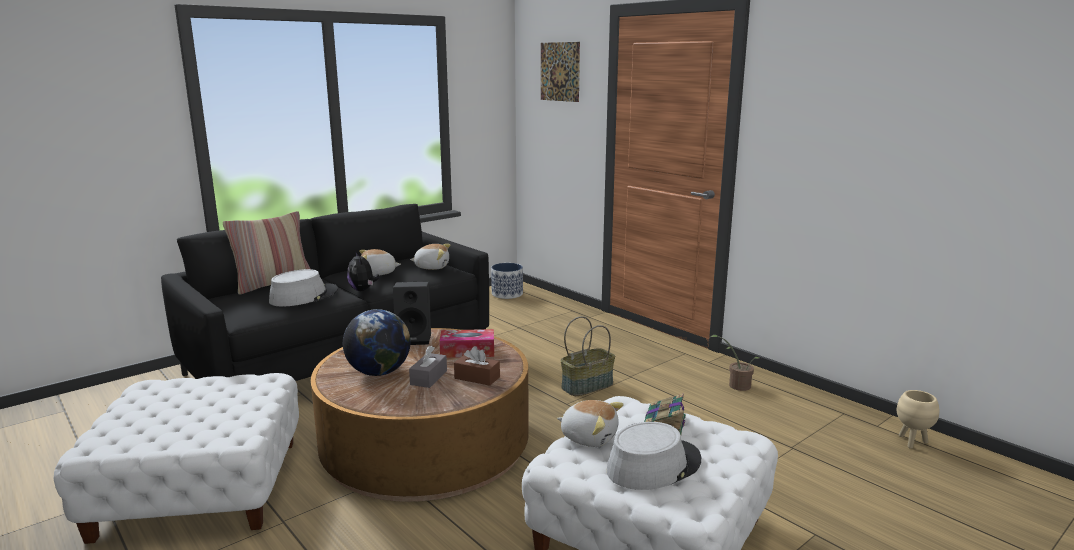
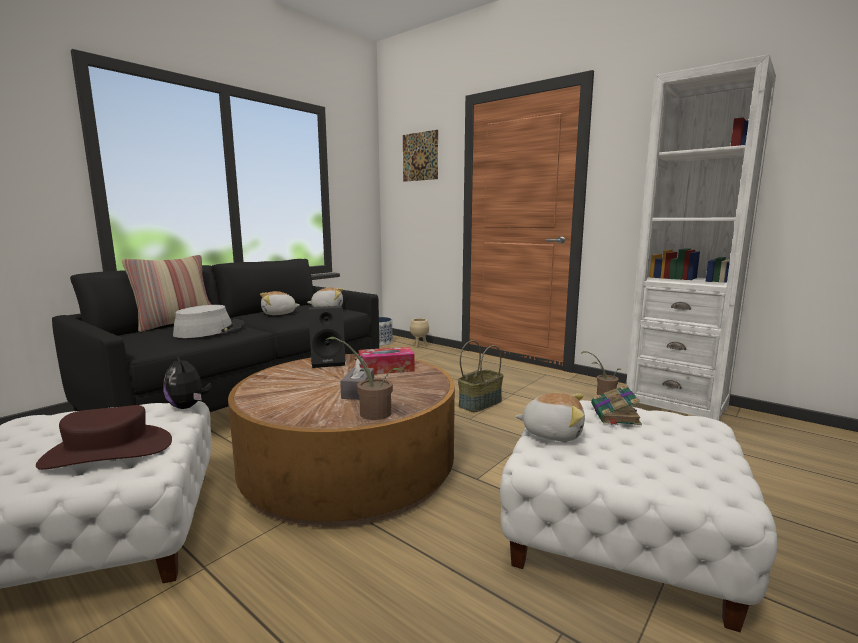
camera: 10 degrees left, 5 degrees down
globe [343,309,411,376] -> none
plush toy [347,251,379,291] -> plush toy moved to [163,354,212,409]
brown tissue box [454,346,500,386] -> none
grey hat [607,422,701,490] -> none
beige planter [897,390,939,449] -> beige planter moved to [410,318,429,348]
none -> brown hat [36,405,172,470]
none -> potted plant [323,337,402,420]
none -> white bookcase [626,54,776,420]

